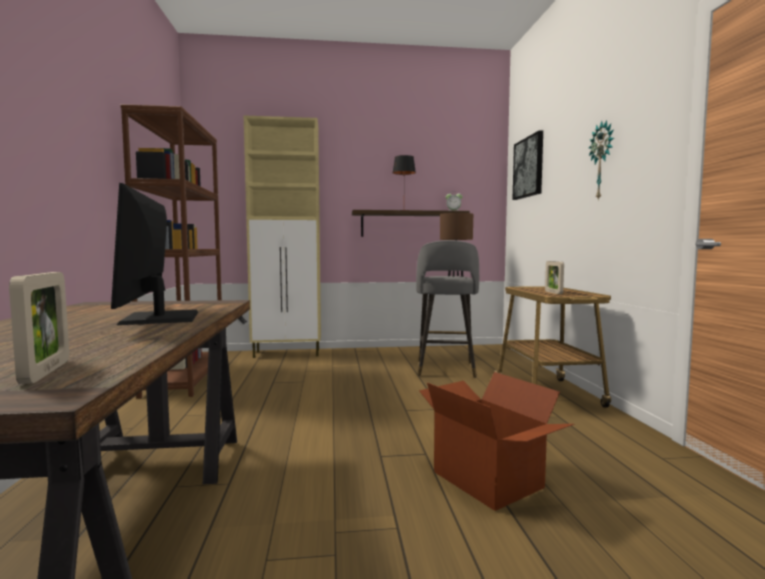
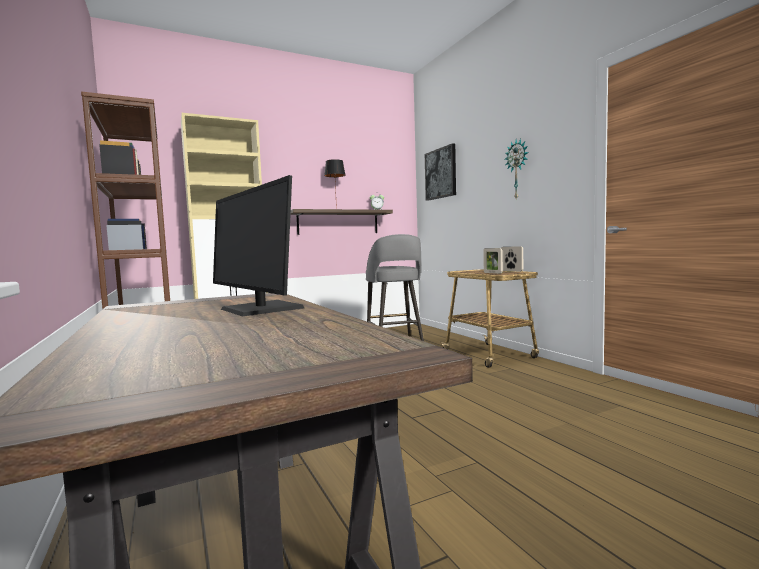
camera: 20 degrees left, 0 degrees up
picture frame [9,272,69,384] -> picture frame moved to [501,246,523,272]
cardboard box [419,372,575,511] -> none
brown table lamp [440,213,473,277] -> none

